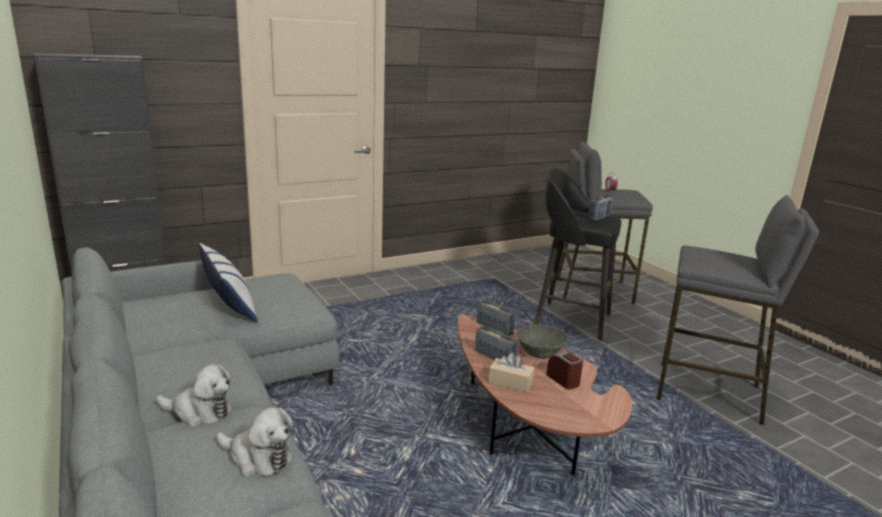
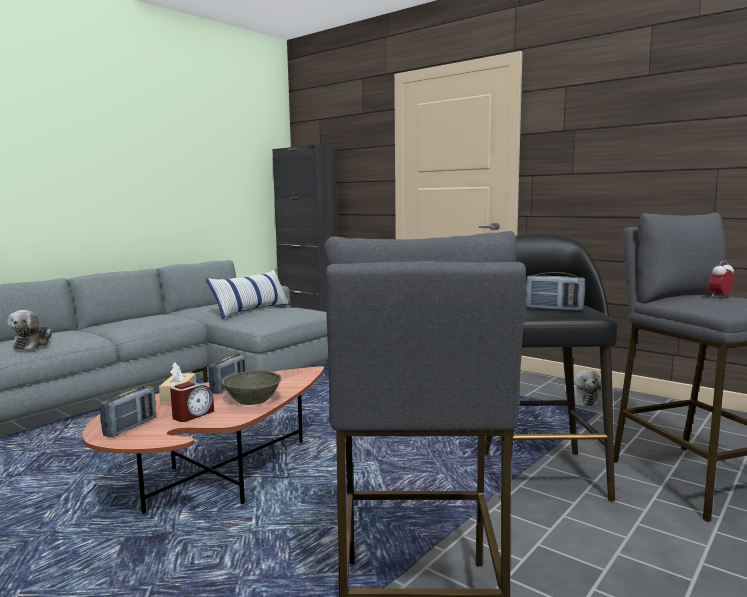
camera: 70 degrees right, 10 degrees down
plush toy [156,364,232,427] -> plush toy moved to [565,370,601,406]
radio [477,300,515,336] -> radio moved to [100,386,156,437]

